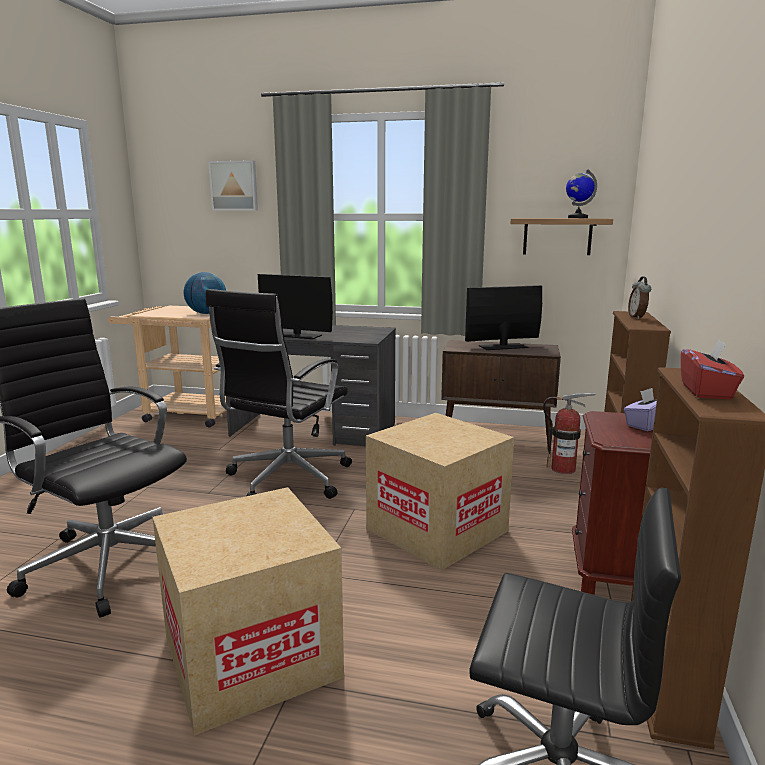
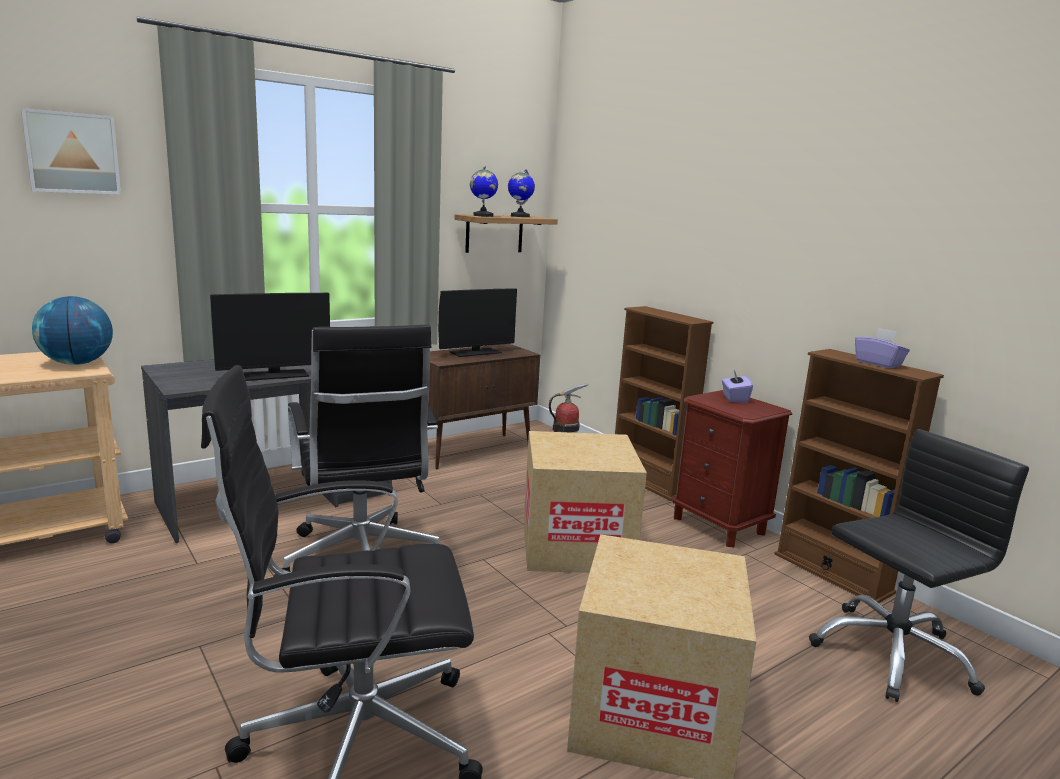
camera: 50 degrees left, 0 degrees up
monitor [465,285,542,350] -> monitor turned 150 degrees counterclockwise [438,288,517,357]
alarm clock [628,276,651,319] -> none
red tissue box [681,340,744,399] -> purple tissue box [855,328,910,368]
none -> globe [470,166,498,217]

